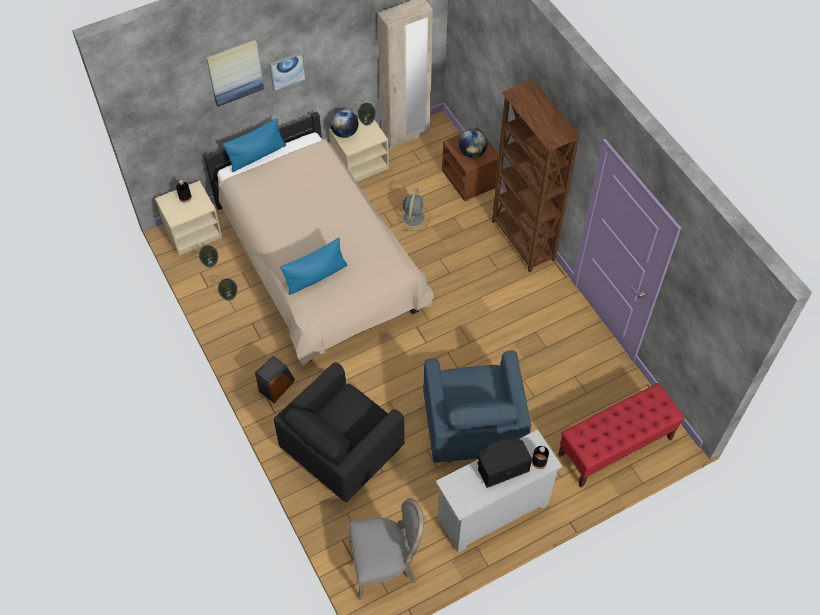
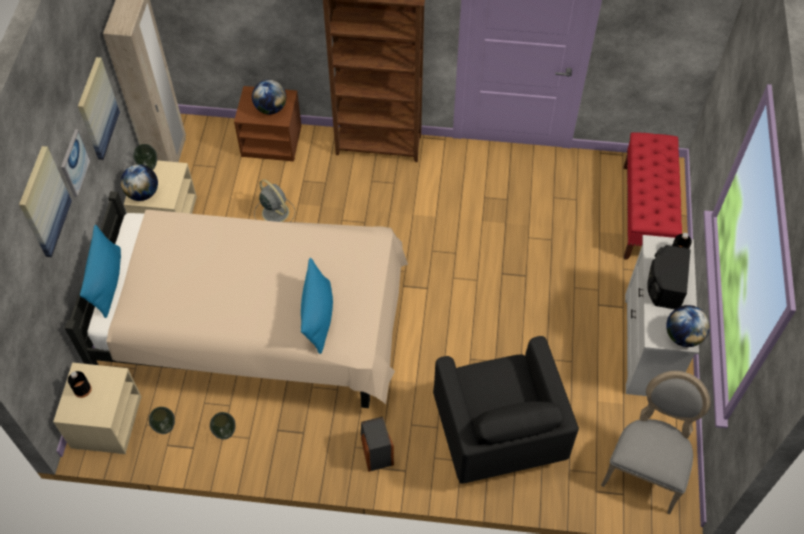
camera: 55 degrees left, 0 degrees up
blue armchair [423,351,531,463] -> none
none -> picture [78,57,120,160]
none -> globe [666,305,710,347]

